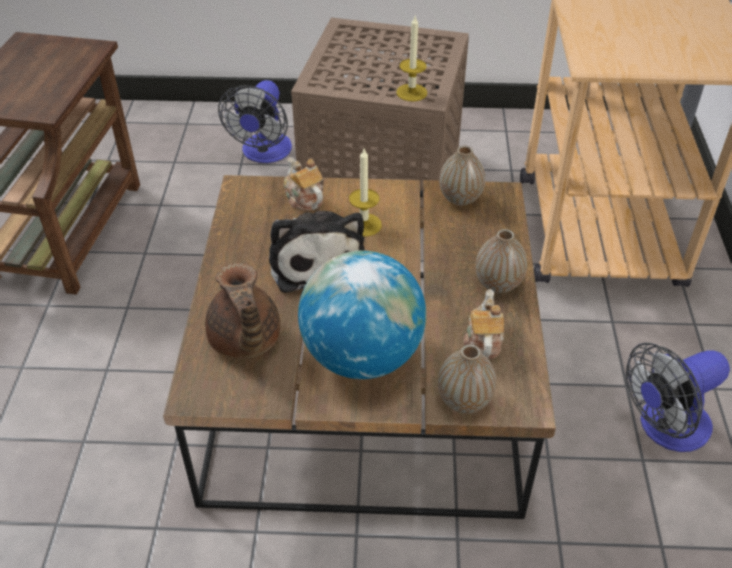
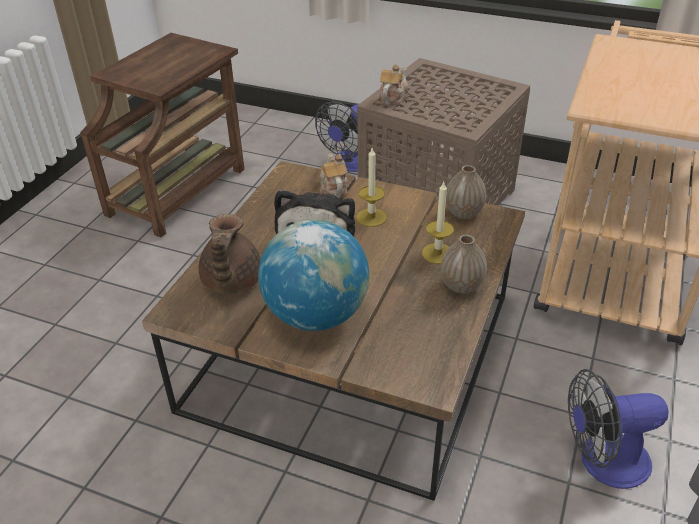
camera: 20 degrees right, 5 degrees down
candle [396,16,427,101] -> candle moved to [422,182,454,264]
vase [438,344,496,413] -> none
teapot [463,289,504,359] -> teapot moved to [379,64,409,105]

